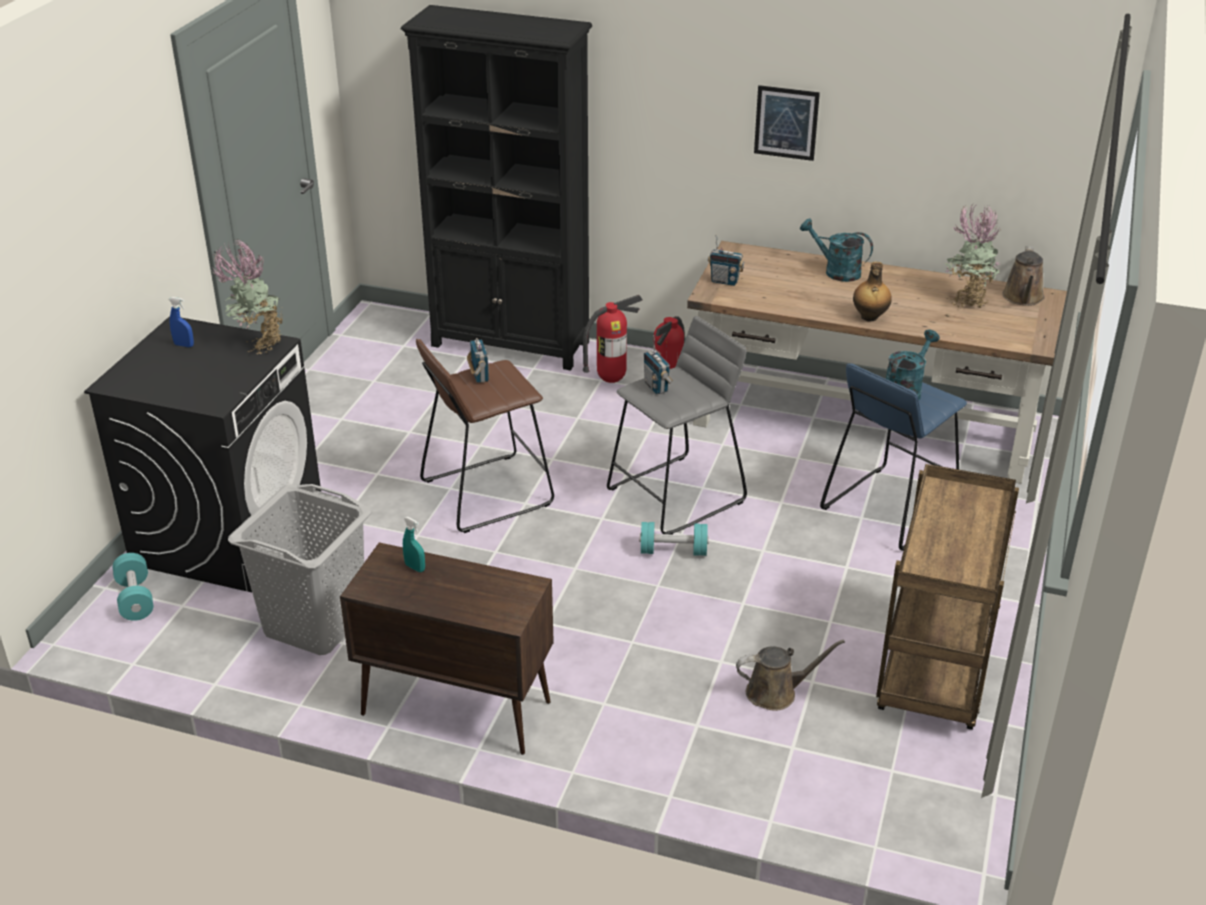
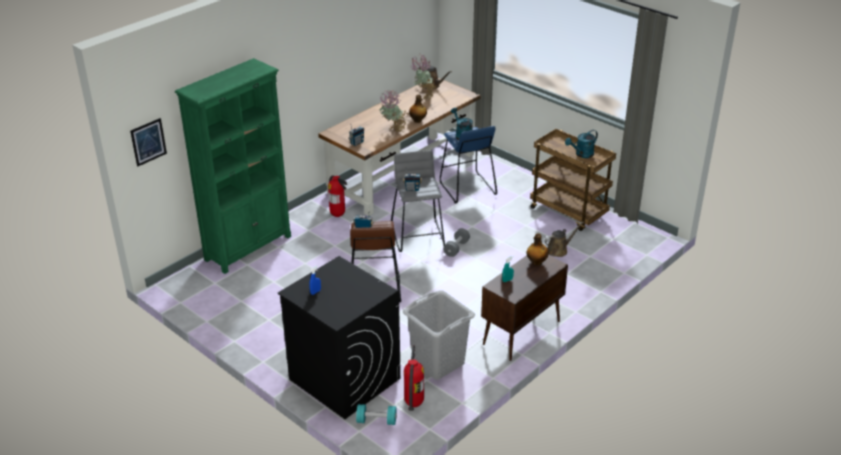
camera: 65 degrees left, 0 degrees up
potted plant [213,240,282,354] -> potted plant moved to [380,89,409,132]
black bookcase [401,5,592,370] -> green bookcase [175,58,291,274]
fire extinguisher [583,295,643,383] -> fire extinguisher moved to [404,345,424,411]
turquoise dumbbell [639,522,709,556] -> grey dumbbell [443,228,470,257]
brown watering can [736,640,845,711] -> brown watering can turned 45 degrees clockwise [545,222,584,257]
picture [754,85,820,161] -> picture moved to [130,118,167,167]
turquoise watering can [800,218,873,282] -> turquoise watering can moved to [565,130,598,158]
none -> bottle [527,233,548,266]

